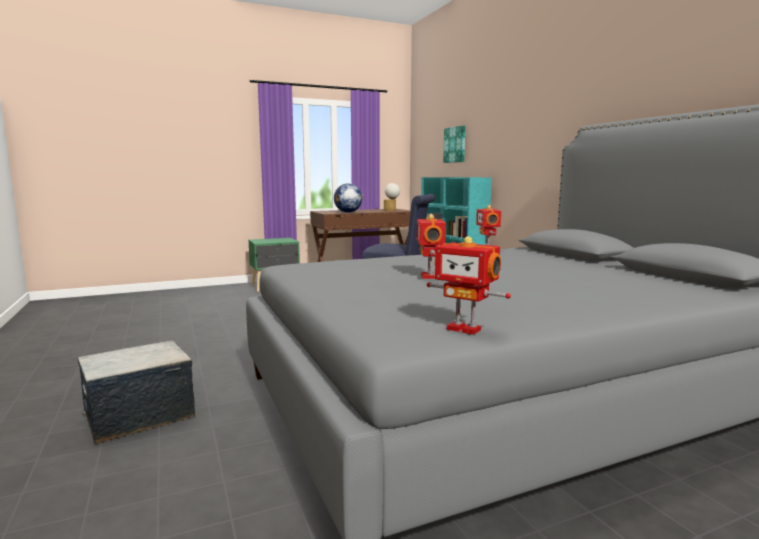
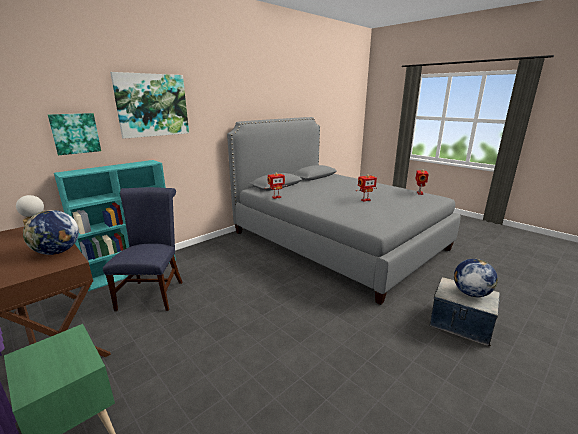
camera: 110 degrees left, 10 degrees up
none -> picture [110,72,189,139]
none -> globe [454,259,498,297]

